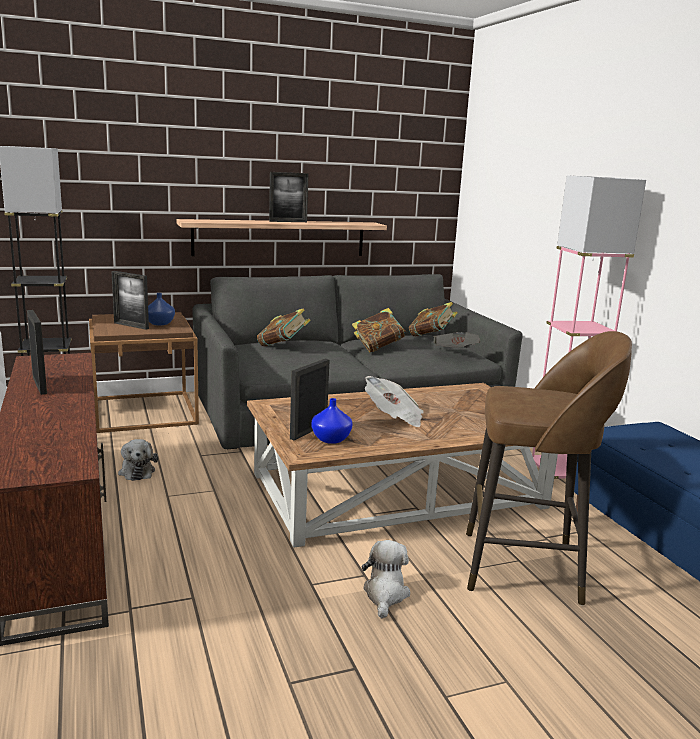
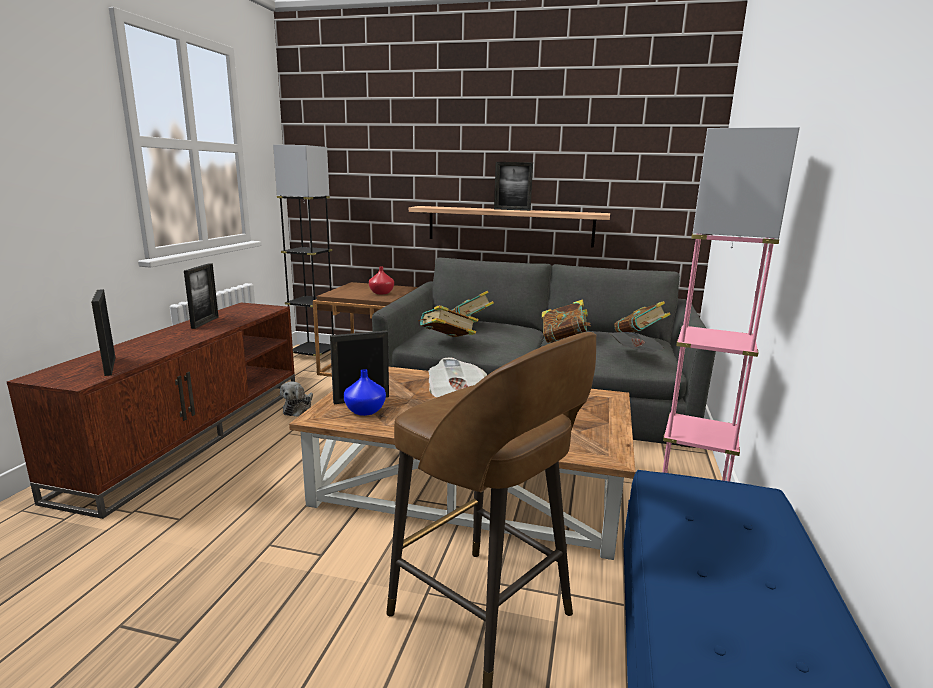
camera: 35 degrees right, 0 degrees up
picture frame [111,271,149,330] -> picture frame moved to [91,289,116,376]
blue vase [148,293,175,325] -> red vase [369,267,394,295]
plush toy [362,540,410,619] -> none
none -> book [418,305,478,337]

